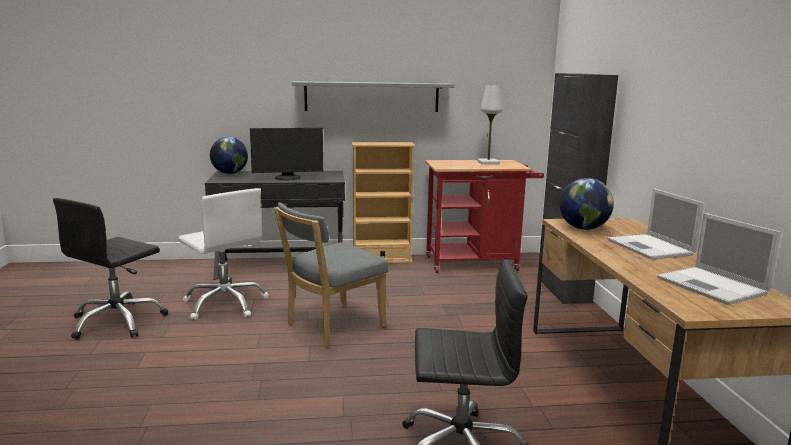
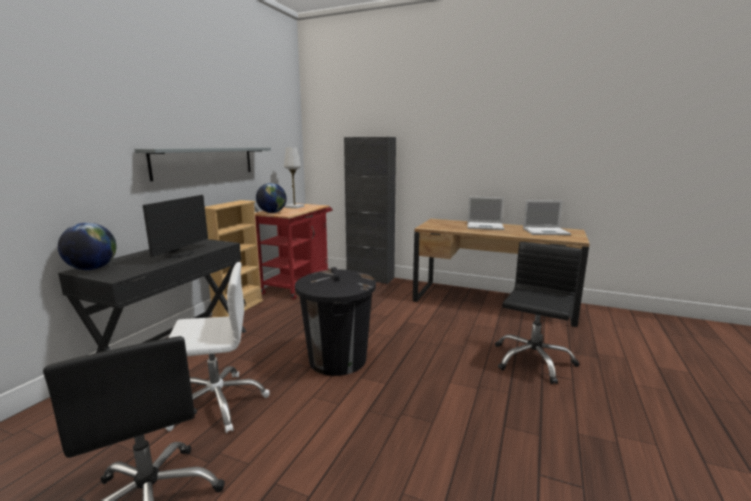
camera: 60 degrees left, 0 degrees up
grey chair [274,202,388,347] -> black trash can [295,267,376,376]
globe [559,178,614,230] -> globe moved to [256,183,287,213]

